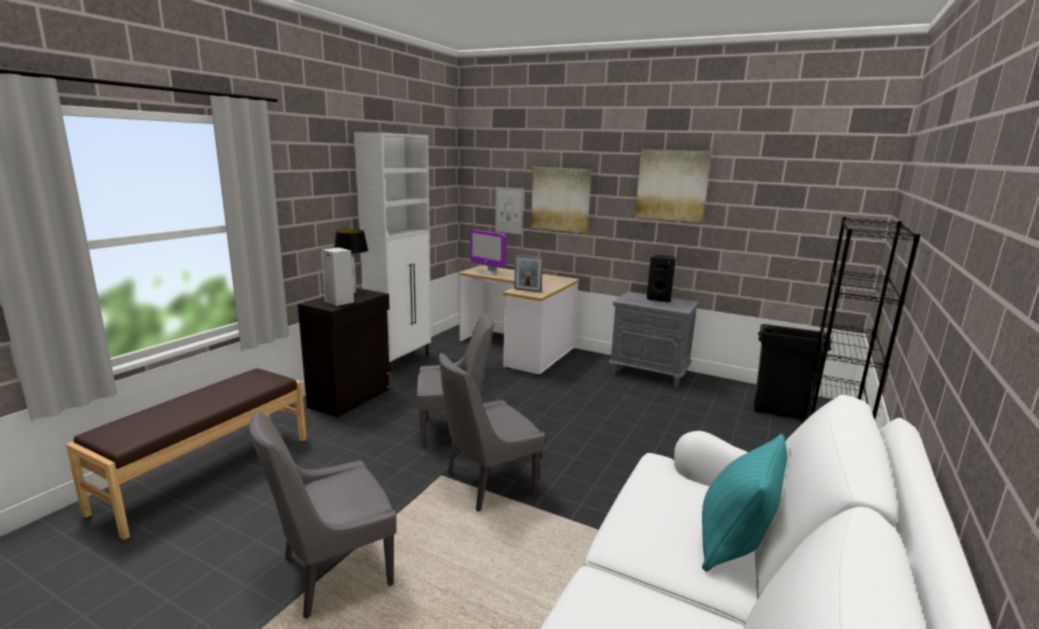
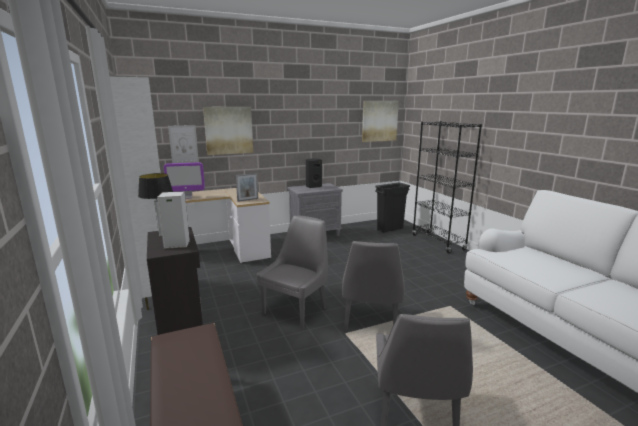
camera: 50 degrees left, 0 degrees up
picture [635,149,711,223] -> picture moved to [362,101,399,142]
turquoise pillow [702,434,787,572] -> none

